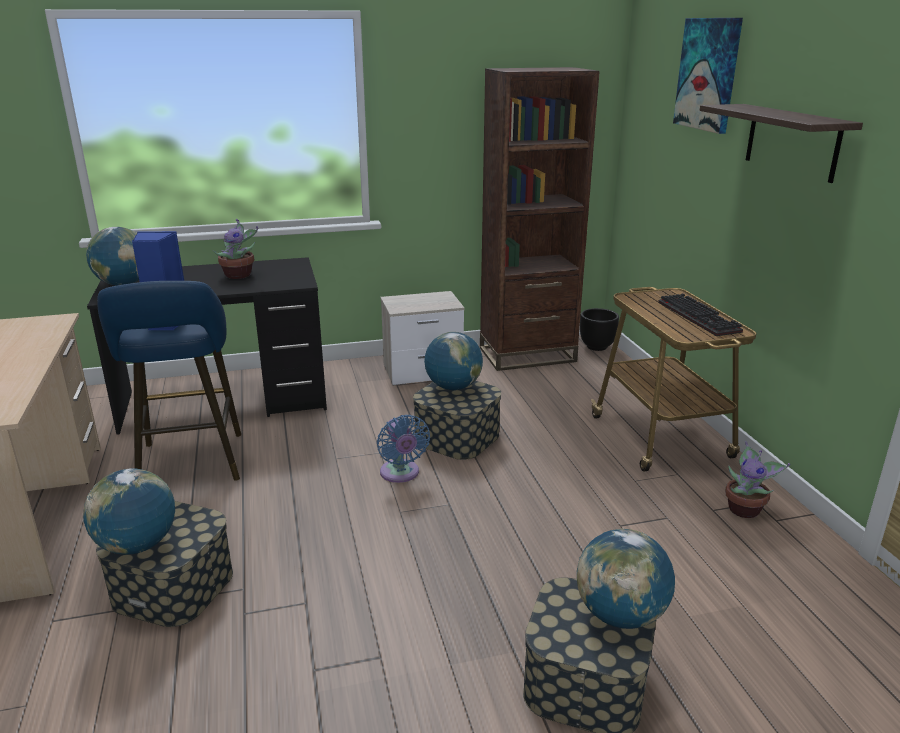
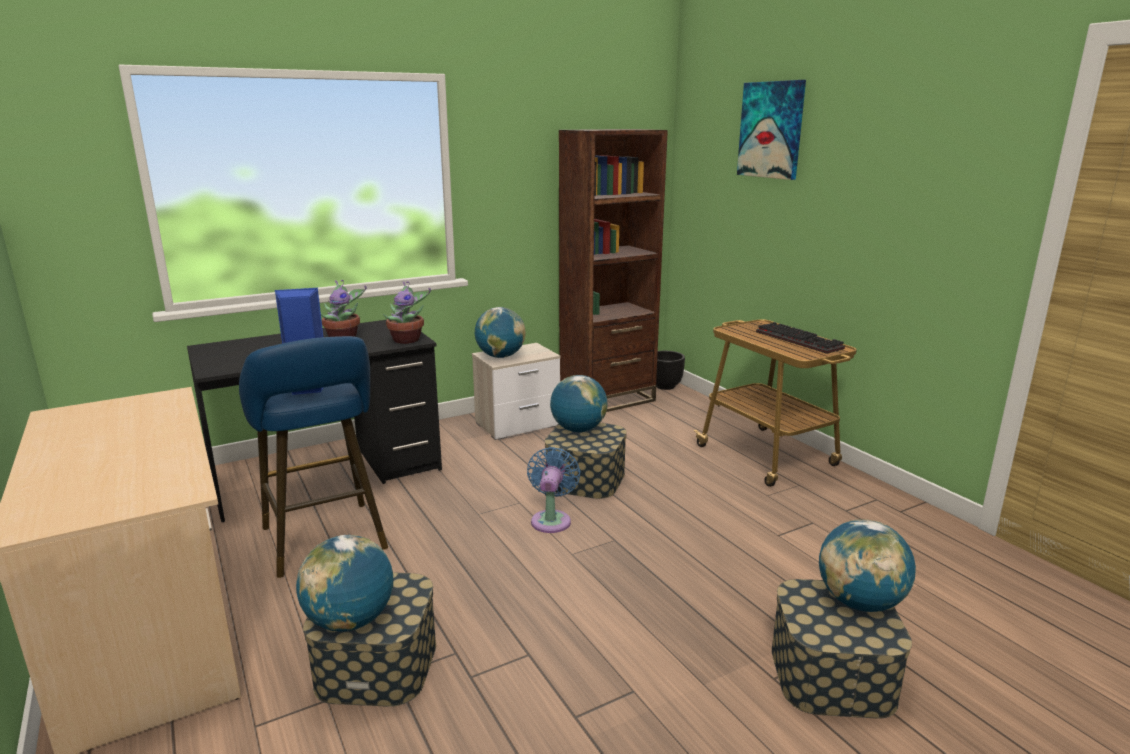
camera: 15 degrees left, 5 degrees down
globe [86,227,139,286] -> globe moved to [475,307,526,358]
blue fan [377,415,430,483] -> blue fan turned 135 degrees counterclockwise [527,447,581,533]
shelf [700,104,863,183] -> none
potted plant [725,441,790,518] -> potted plant moved to [383,281,431,344]

